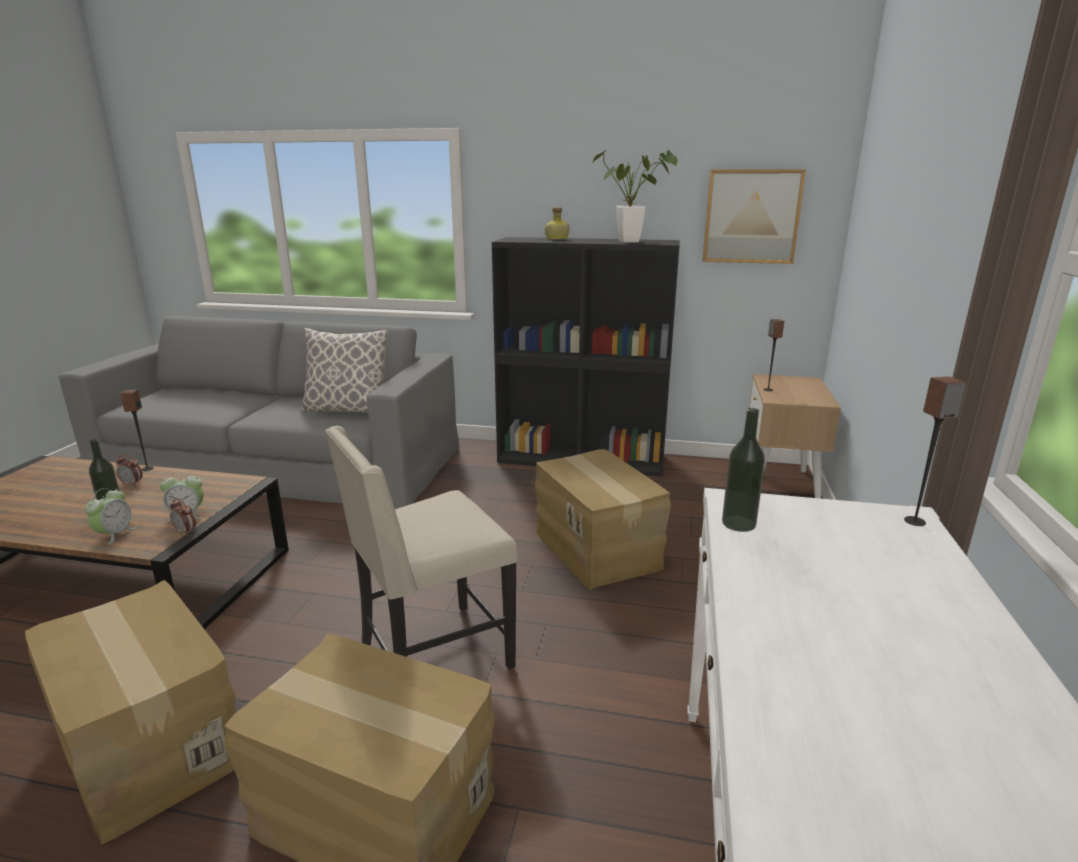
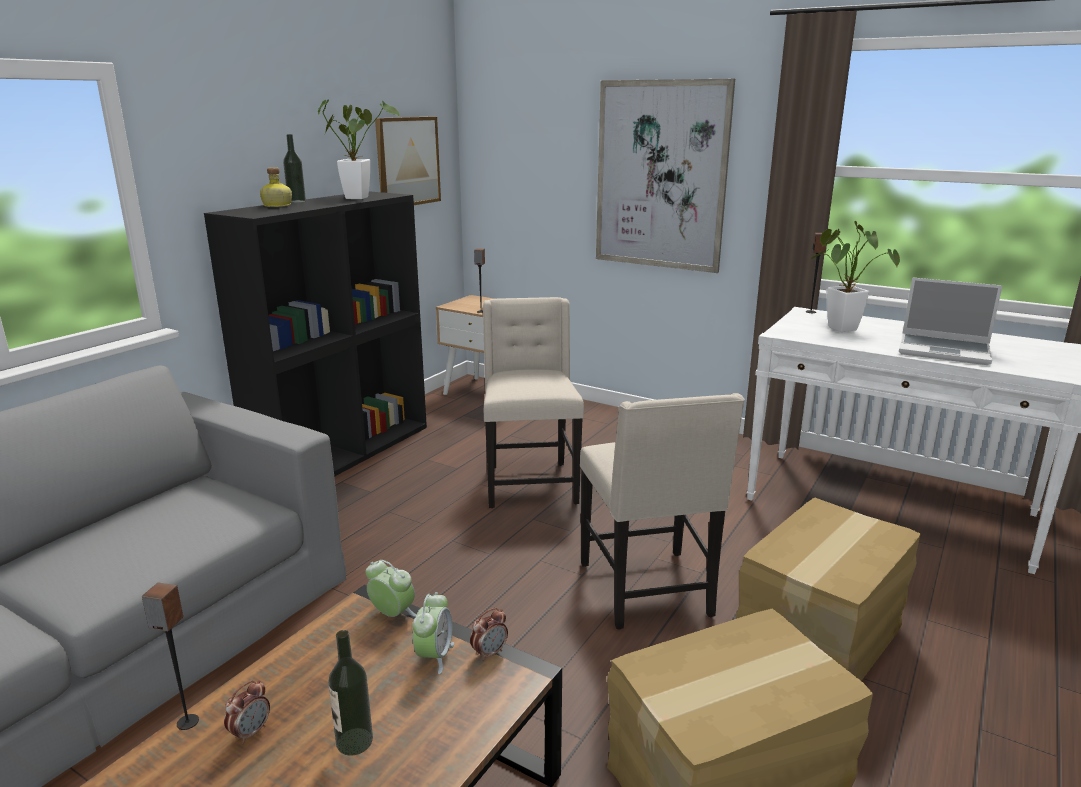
camera: 70 degrees left, 0 degrees up
alarm clock [85,488,136,544] -> alarm clock moved to [365,560,417,617]
pillow [300,328,387,413] -> none
cardboard box [535,449,671,590] -> beige chair [483,297,584,508]
bottle [722,408,765,532] -> bottle moved to [283,134,306,203]
none -> picture [596,79,735,273]
none -> potted plant [810,221,900,332]
none -> laptop [899,277,1003,365]

